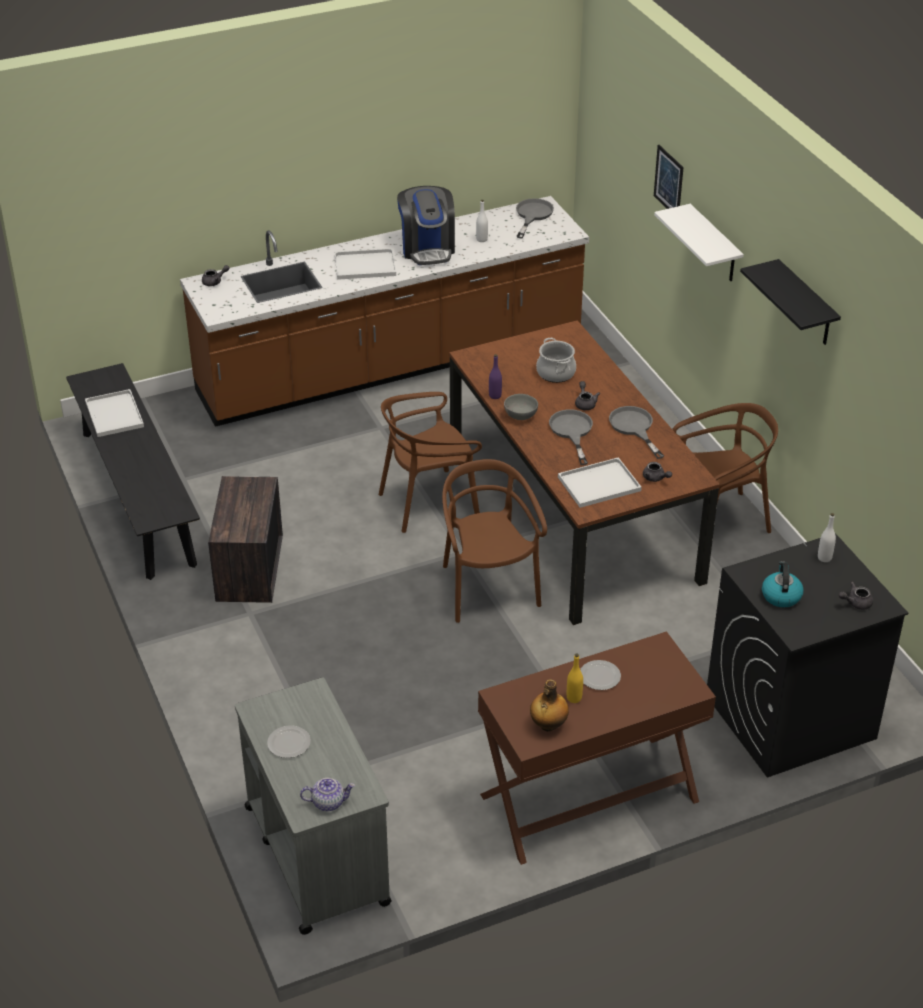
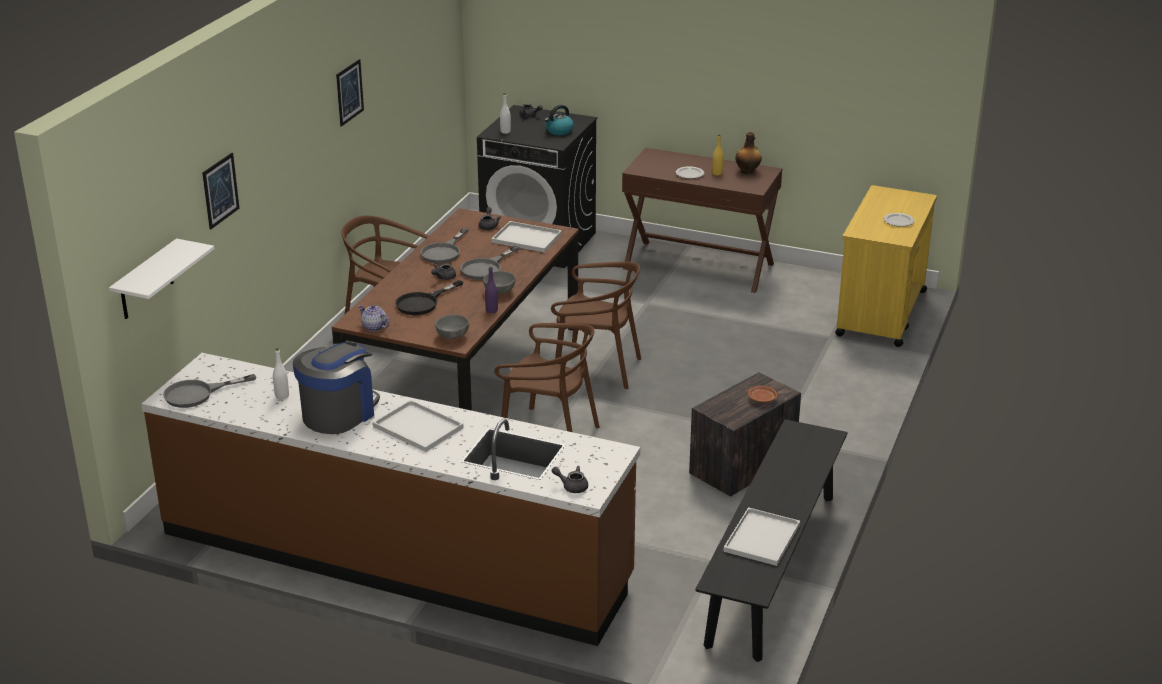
camera: 135 degrees left, 10 degrees down
grey cart [235,677,392,935] -> yellow cart [835,185,937,347]
teapot [300,778,355,811] -> teapot moved to [358,305,390,332]
brown chair [442,459,547,623] -> brown chair turned 105 degrees counterclockwise [551,262,641,389]
cooking pot [536,338,576,383] -> black frying pan [395,280,463,315]
white shelf [654,204,744,281] -> white shelf moved to [109,238,214,319]
black shelf [740,259,841,345] -> picture [336,59,364,126]
none -> grey bowl [435,315,469,339]
none -> brown plate [748,386,778,403]

